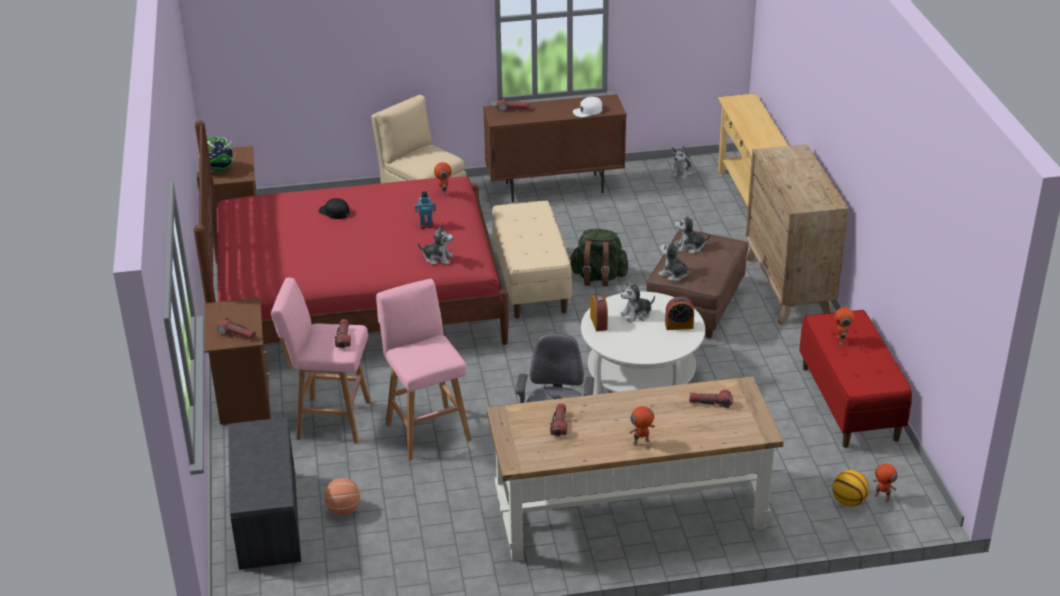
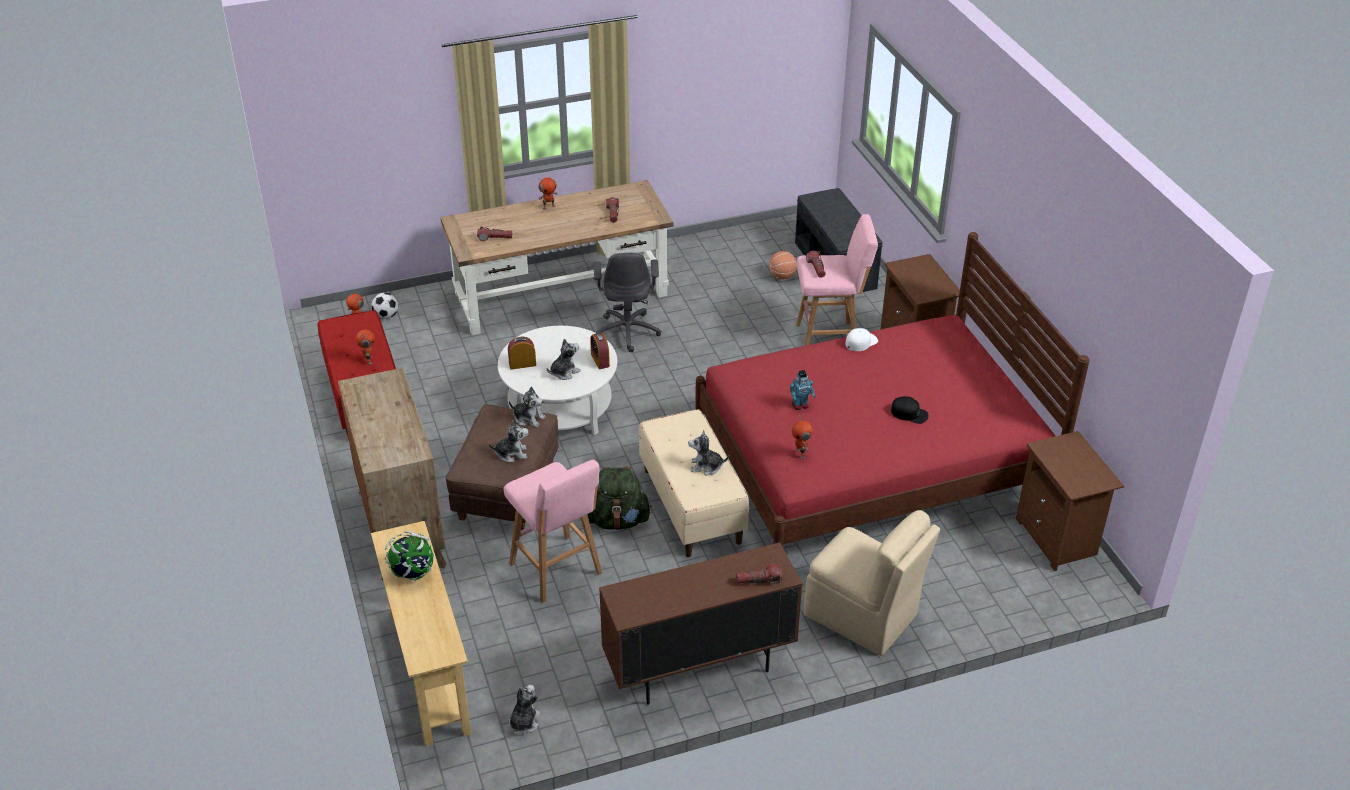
camera: 170 degrees right, 5 degrees up
globe [198,133,236,172] -> globe moved to [385,531,435,581]
flashlight [217,318,256,340] -> none
pink stool [376,279,472,460] -> pink stool moved to [504,460,602,603]
plush toy [418,224,454,265] -> plush toy moved to [688,430,729,476]
white cap [573,97,602,117] -> white cap moved to [845,328,878,351]
basketball [833,470,869,507] -> football [371,293,398,319]

